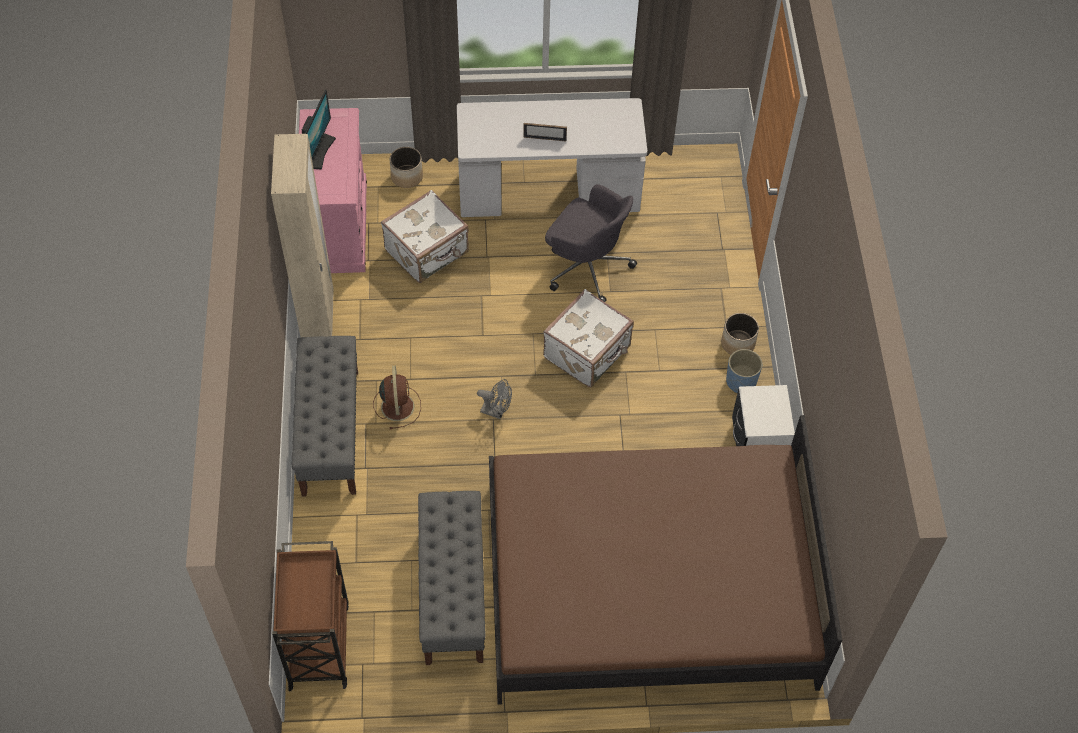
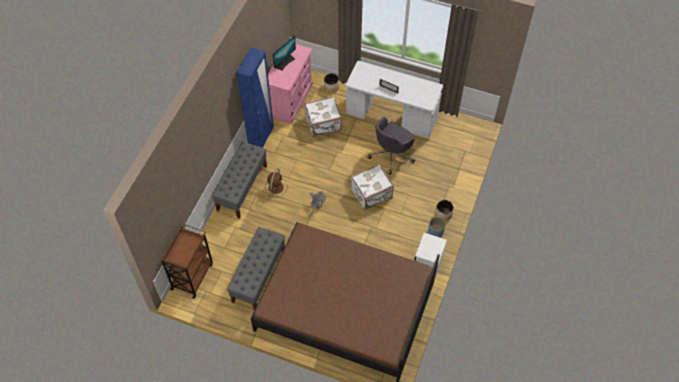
camera: 25 degrees right, 0 degrees up
beige wardrobe [271,134,334,338] -> blue wardrobe [237,47,274,148]
grey office chair [545,184,637,302] -> grey office chair turned 75 degrees clockwise [367,117,415,175]

